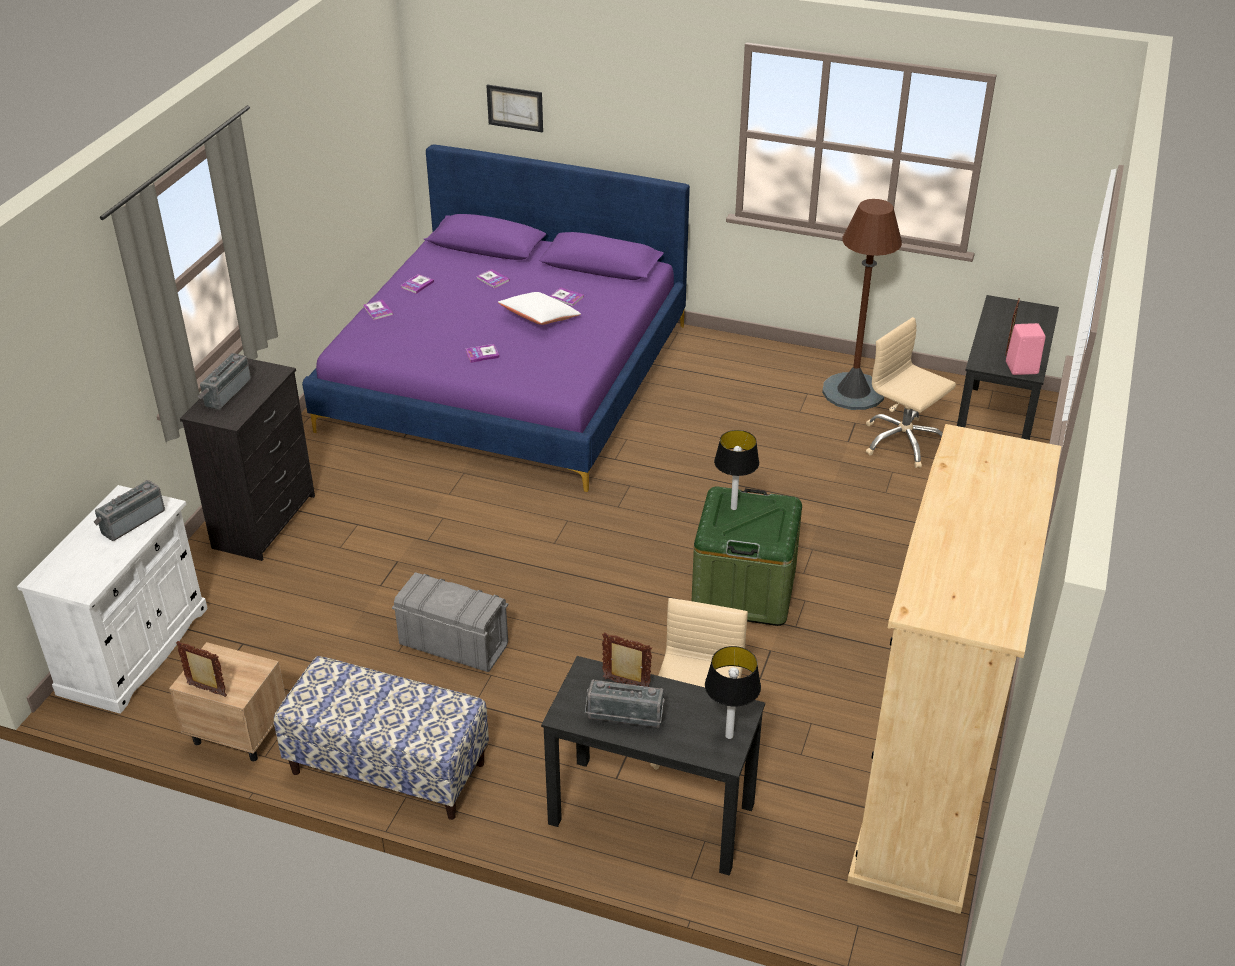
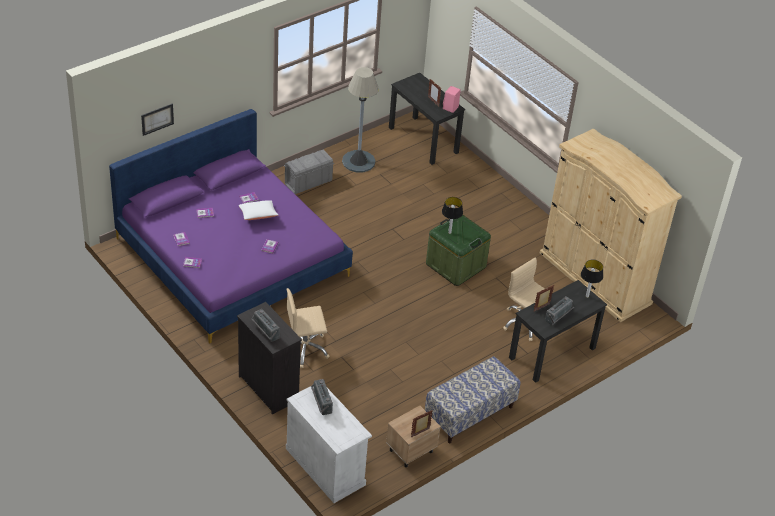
camera: 60 degrees left, 5 degrees up
grey storage box [392,572,508,672] -> grey storage box moved to [284,150,334,194]
brown floor lamp [822,199,902,410] -> grey floor lamp [342,67,379,173]
beige office chair [866,317,956,468] -> beige office chair moved to [287,288,329,368]

